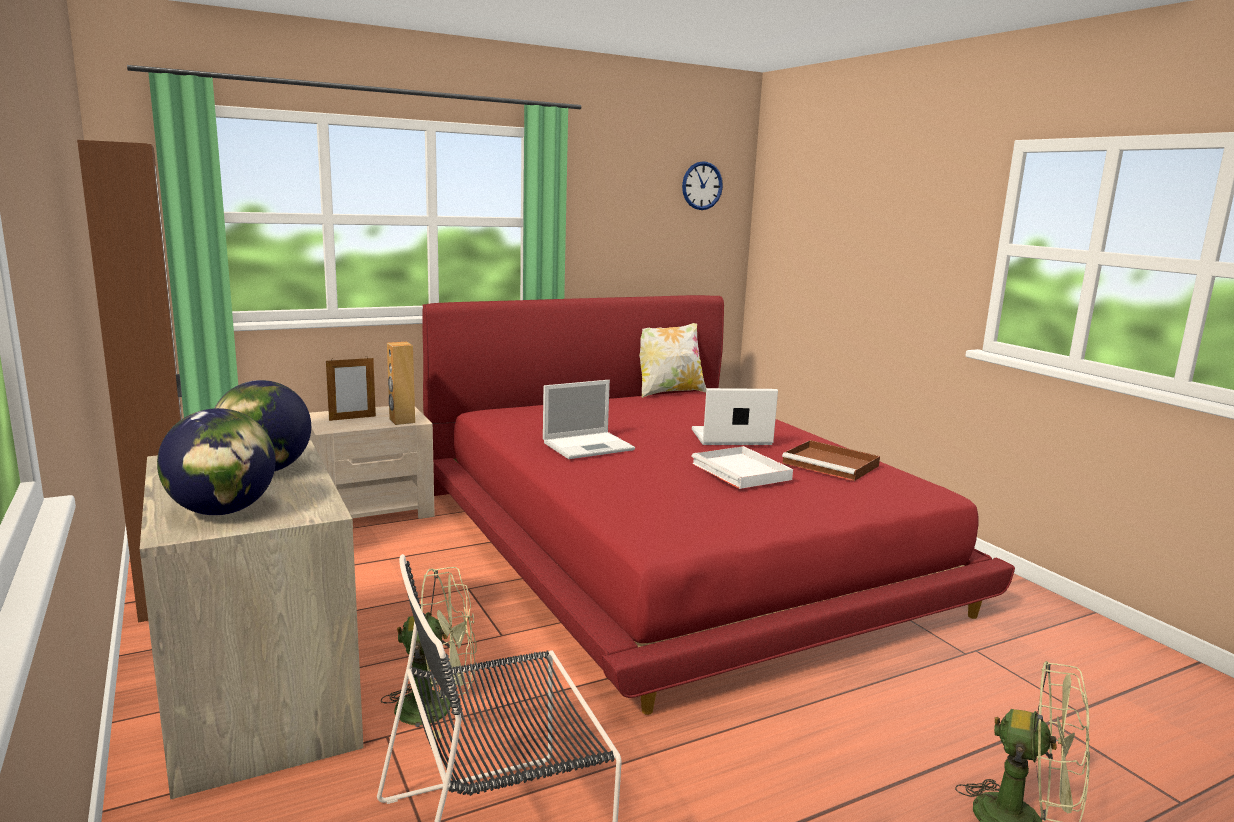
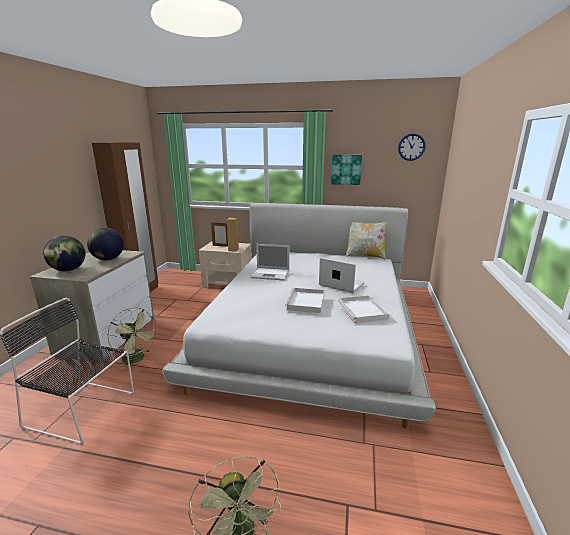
camera: 40 degrees right, 5 degrees up
red bed [422,295,1015,715] -> white bed [162,203,436,429]
brown tray [782,440,880,481] -> white tray [338,296,389,323]
none -> picture [331,155,362,185]

